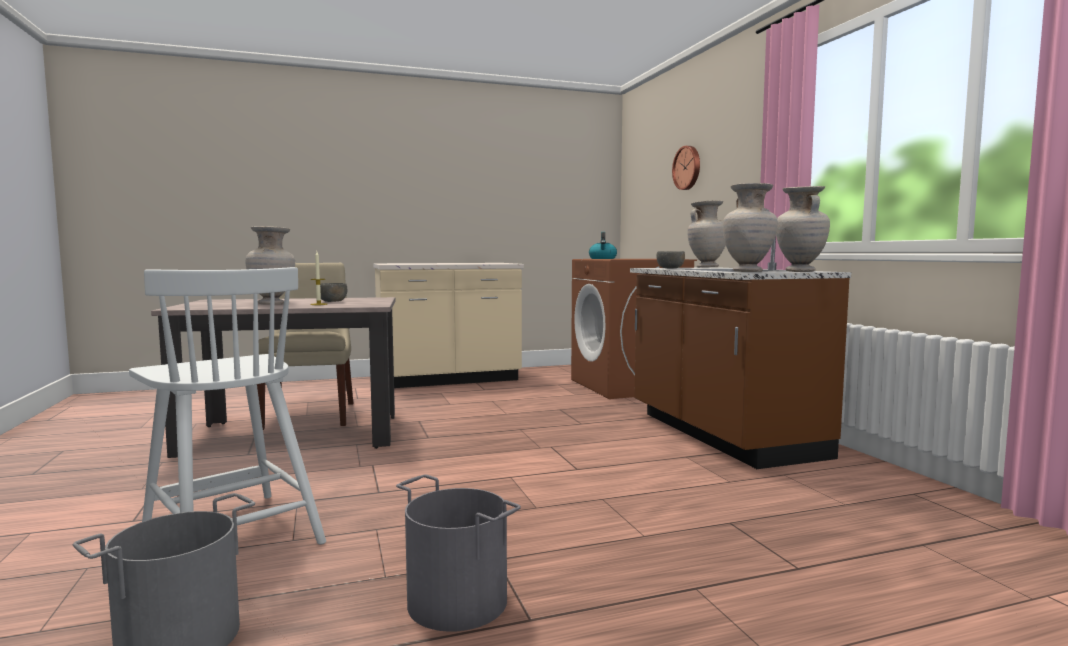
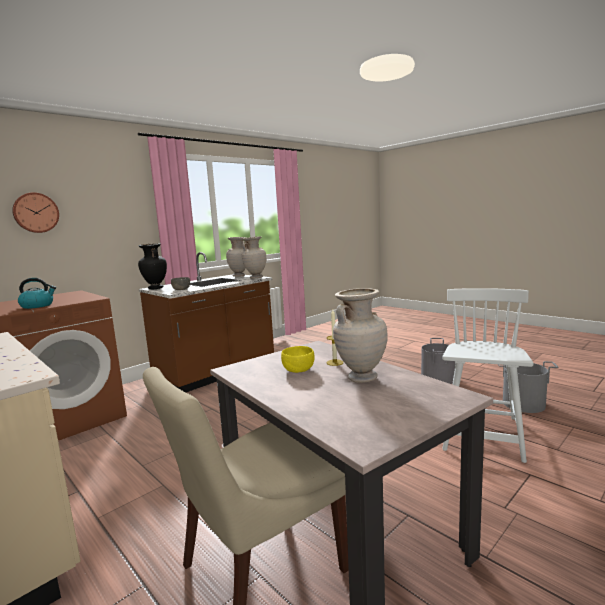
camera: 115 degrees left, 5 degrees up
grey bowl [320,283,347,302] -> yellow bowl [281,346,315,373]
beige vase [687,200,726,268] -> black vase [138,243,167,289]

